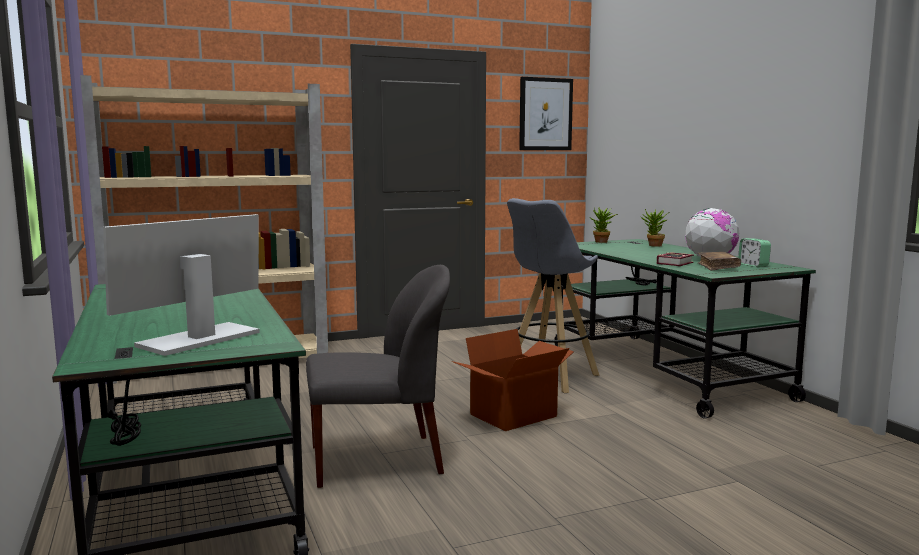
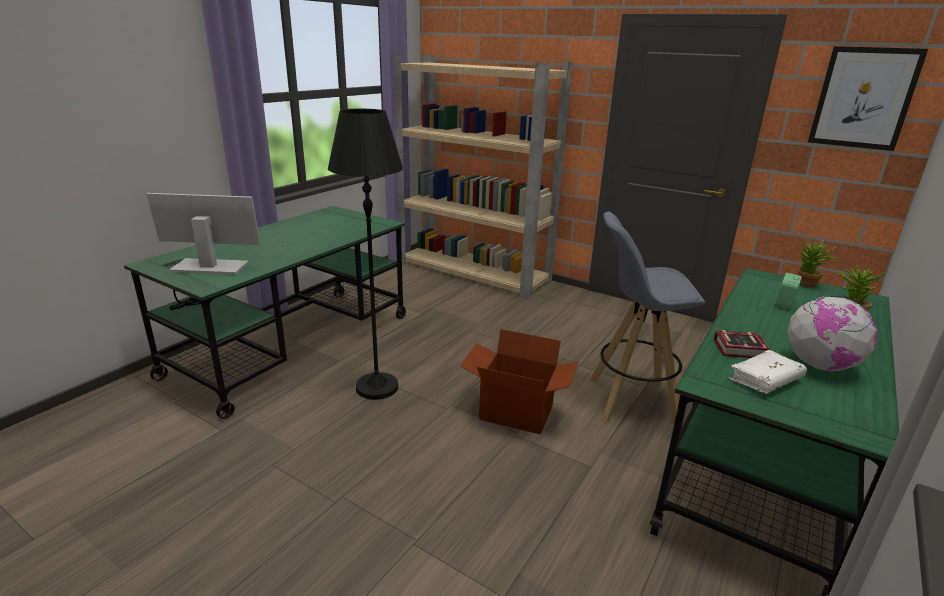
camera: 55 degrees right, 15 degrees up
grey chair [306,265,450,488] -> black floor lamp [328,109,403,400]
brown book [698,252,741,271] -> white book [728,350,807,394]
alarm clock [738,238,771,267] -> alarm clock moved to [775,273,802,310]

